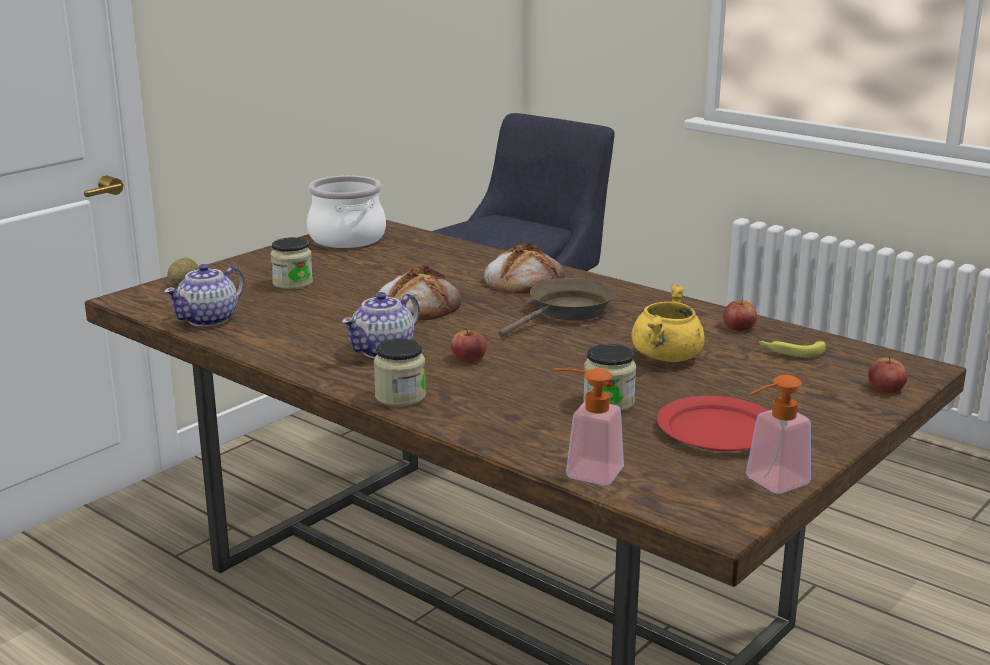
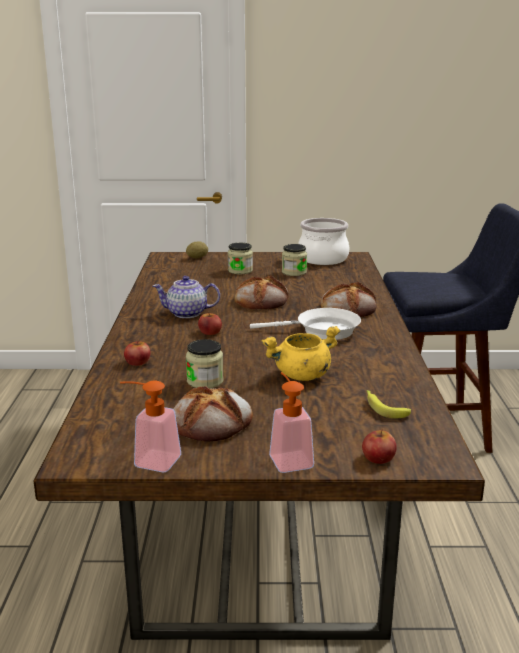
camera: 50 degrees right, 0 degrees up
teapot [164,264,245,327] -> none
jar [374,339,426,407] -> jar moved to [282,244,307,276]
brown frying pan [498,278,616,337] -> white frying pan [250,308,361,340]
soap dispenser [554,368,624,485] -> soap dispenser moved to [269,372,314,473]
red plate [657,396,769,451] -> bread [173,386,253,442]
apple [723,297,757,331] -> apple moved to [124,340,151,366]

